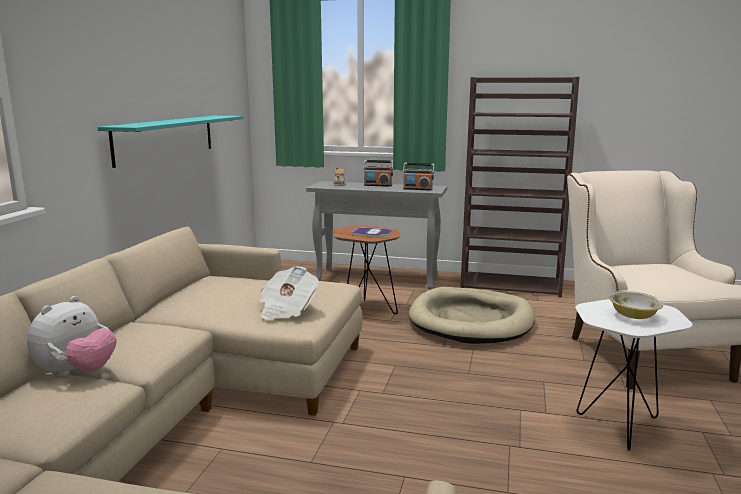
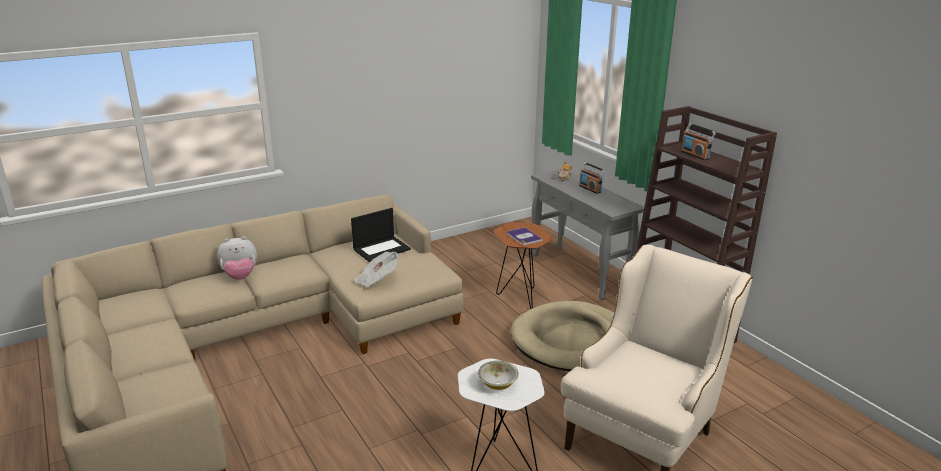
camera: 45 degrees right, 10 degrees up
turquoise shelf [98,116,243,168] -> none
radio [403,163,435,191] -> radio moved to [681,123,716,160]
none -> laptop [351,208,411,262]

